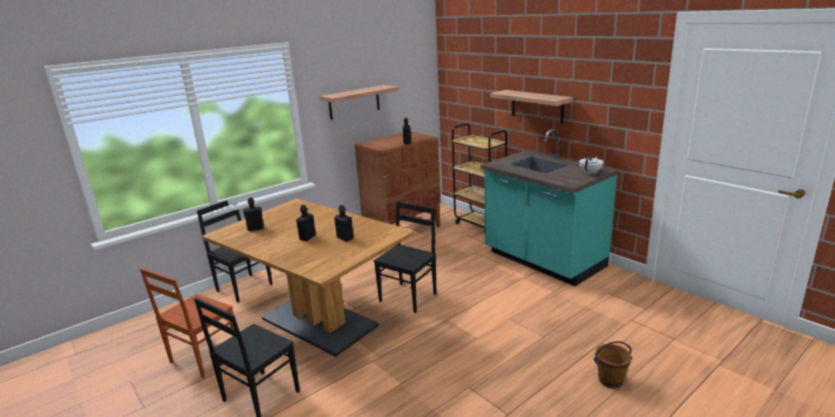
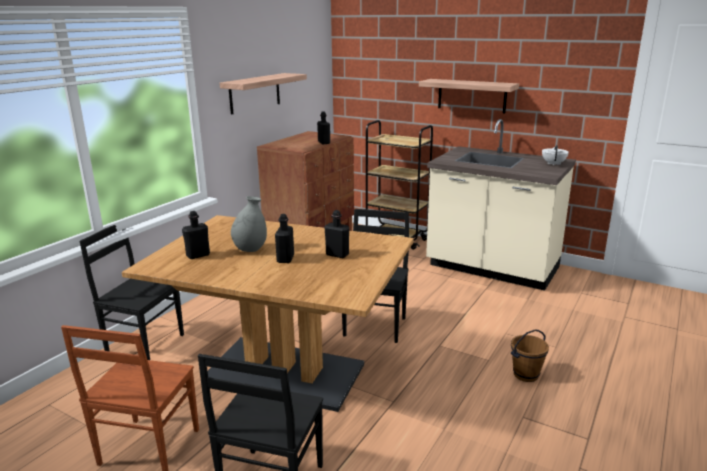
camera: 20 degrees left, 0 degrees up
turquoise counter [481,129,619,286] -> beige counter [426,119,576,291]
brown bucket [593,341,633,389] -> brown bucket moved to [511,329,549,382]
none -> grey vase [231,196,267,252]

